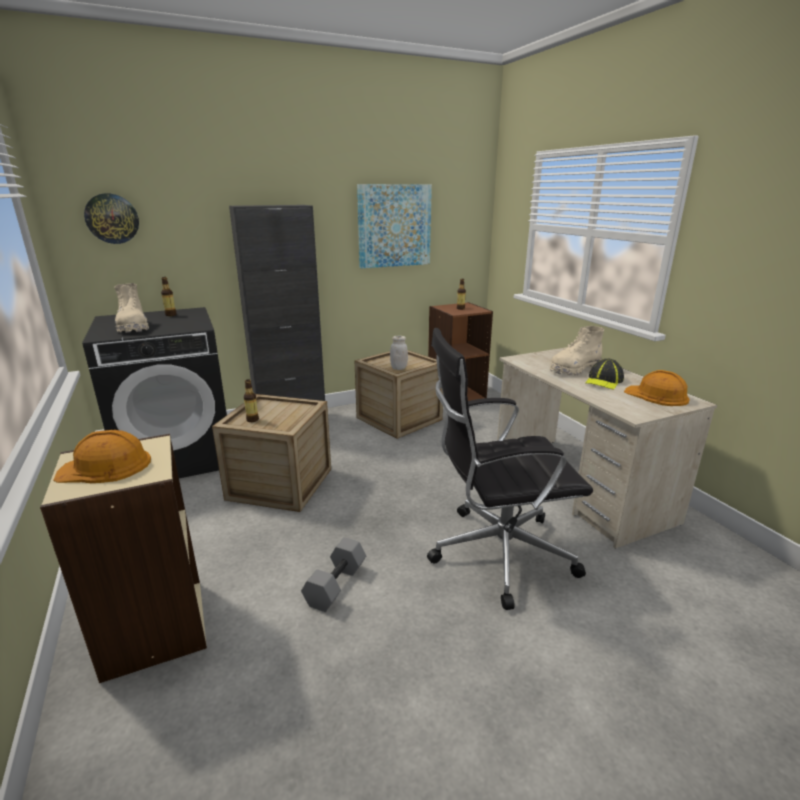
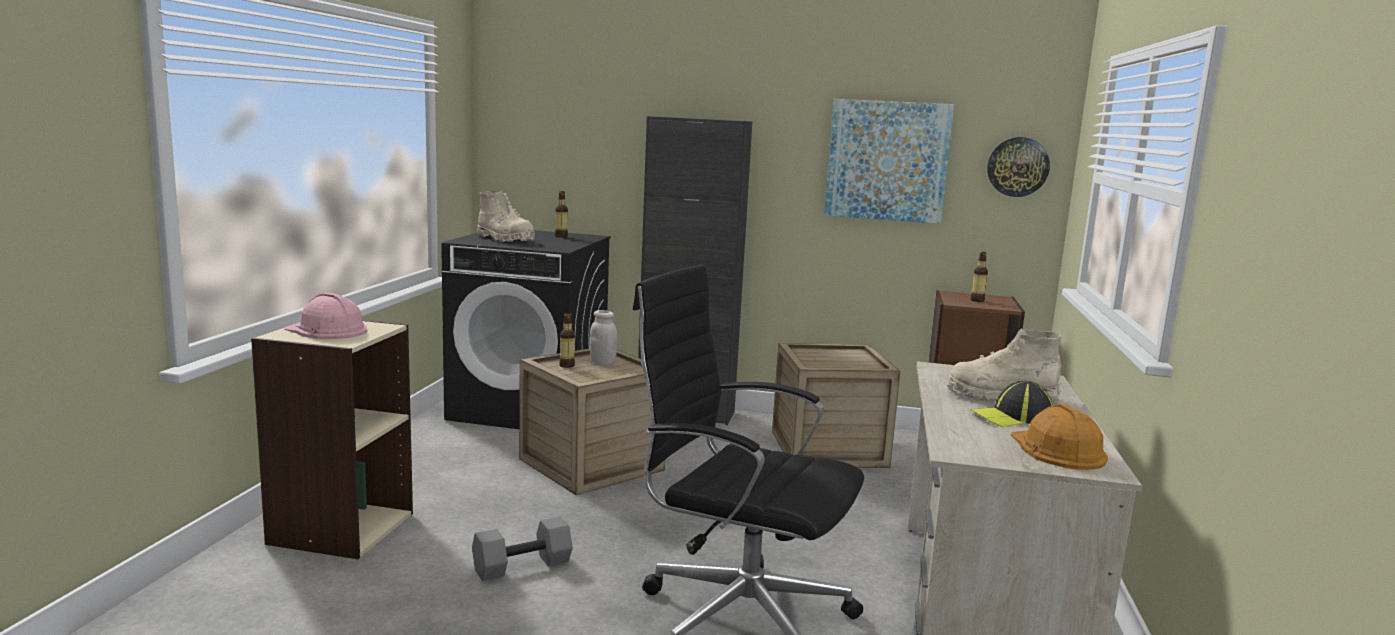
camera: 35 degrees right, 10 degrees down
orange hard hat [54,430,151,483] -> pink hard hat [284,293,367,339]
wall clock [84,193,139,244] -> wall clock moved to [987,137,1050,197]
beige boot [114,284,149,333] -> beige boot turned 60 degrees counterclockwise [477,191,535,243]
white jar [390,336,408,370] -> white jar moved to [589,310,617,365]

